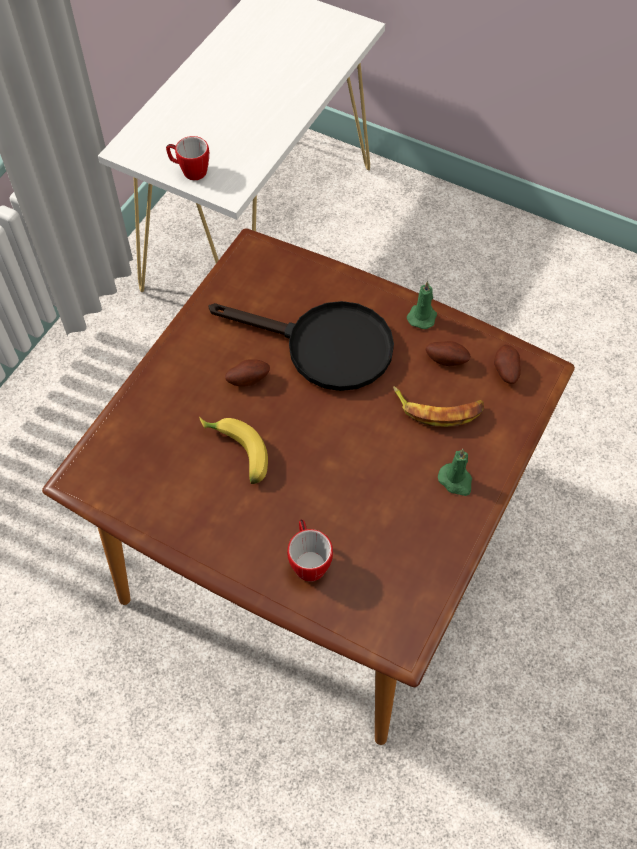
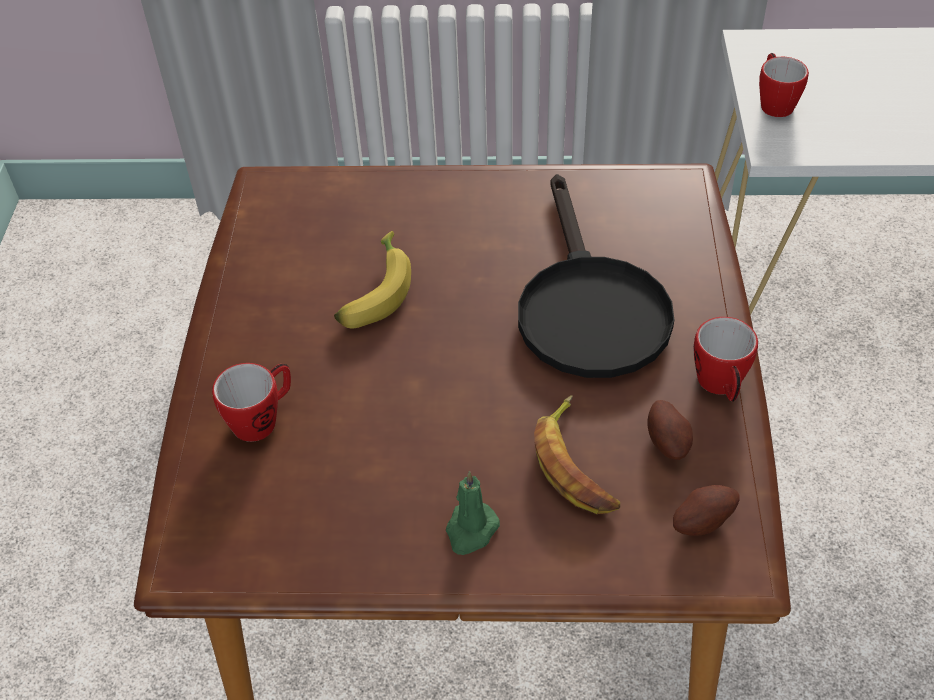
camera: 65 degrees right, 10 degrees down
potato [225,359,270,387] -> none
green candle [407,281,437,329] -> mug [694,317,758,402]

